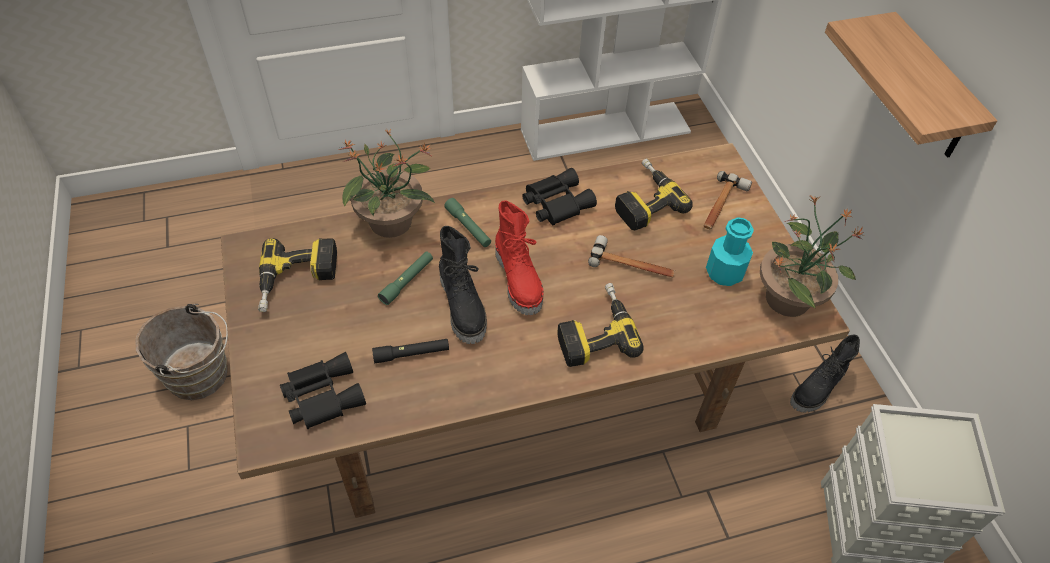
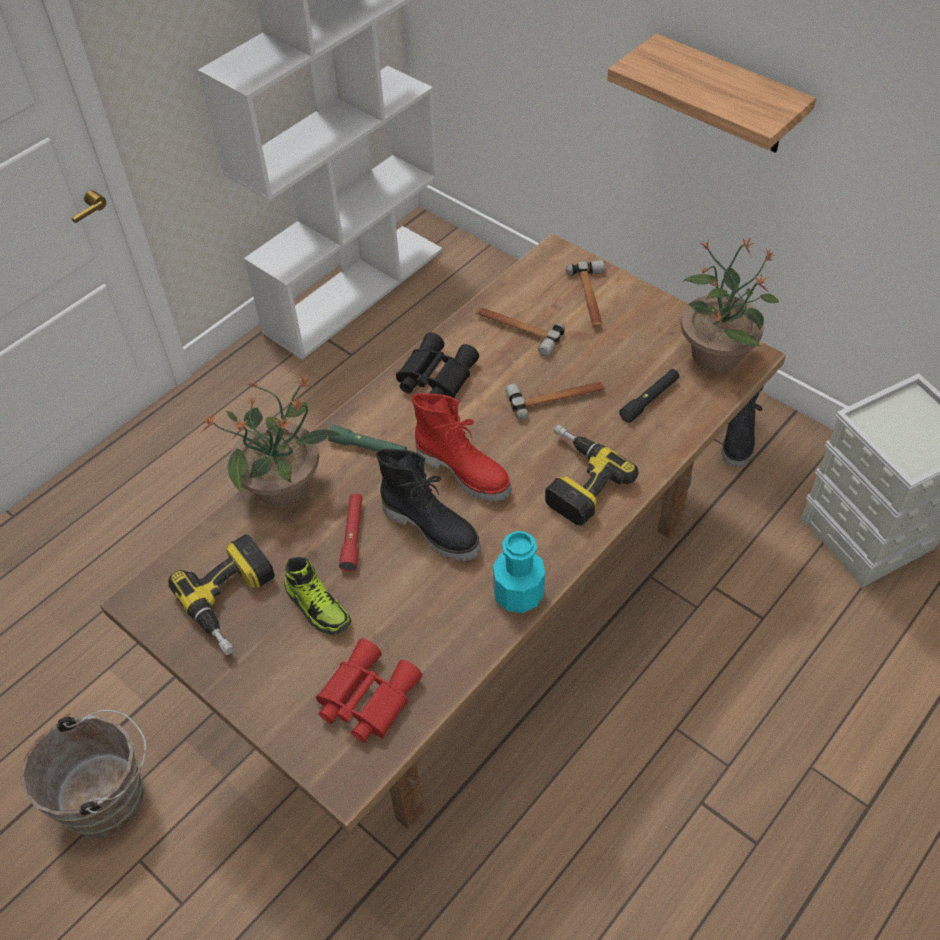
camera: 30 degrees left, 0 degrees up
black binoculars [280,352,366,429] -> red binoculars [316,638,422,742]
black flashlight [372,339,449,363] -> black flashlight moved to [619,369,679,423]
green flashlight [378,252,433,305] -> red flashlight [339,493,362,572]
power drill [615,158,693,231] -> hammer [476,307,565,356]
turquoise bottle [706,217,754,286] -> turquoise bottle moved to [493,531,545,613]
none -> shoe [284,557,351,635]

